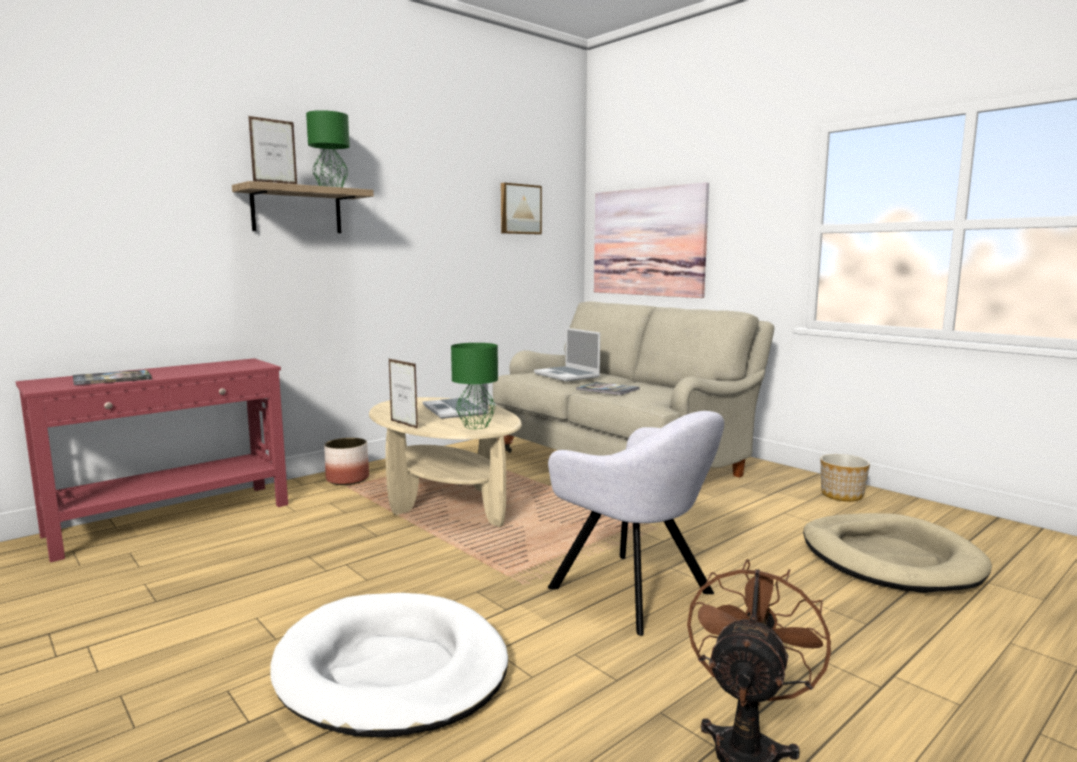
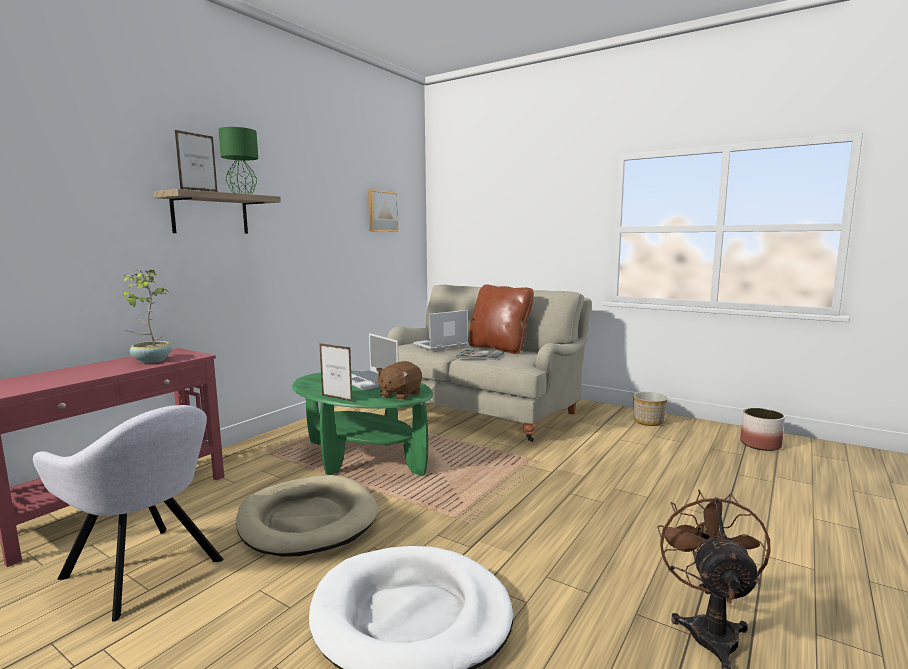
camera: 15 degrees left, 0 degrees up
book [73,370,152,385] -> none
planter [324,438,369,485] -> planter moved to [740,408,785,451]
beige coffee table [369,397,522,527] -> green coffee table [292,371,433,476]
green table lamp [451,343,498,429] -> brown plush toy [376,361,422,400]
laptop [534,328,600,381] -> laptop turned 105 degrees clockwise [413,310,467,350]
grey armchair [548,411,724,636] -> grey armchair moved to [33,405,223,622]
picture [594,182,709,298] -> none
beige dog bed [803,513,992,593] -> beige dog bed moved to [236,475,378,557]
none -> potted plant [123,270,172,363]
none -> brown pillow [469,285,534,354]

